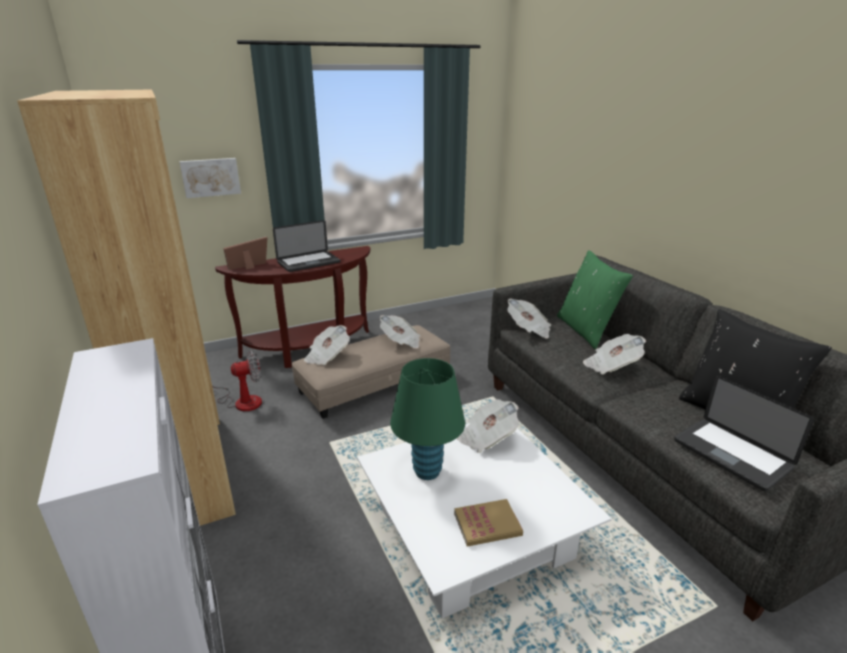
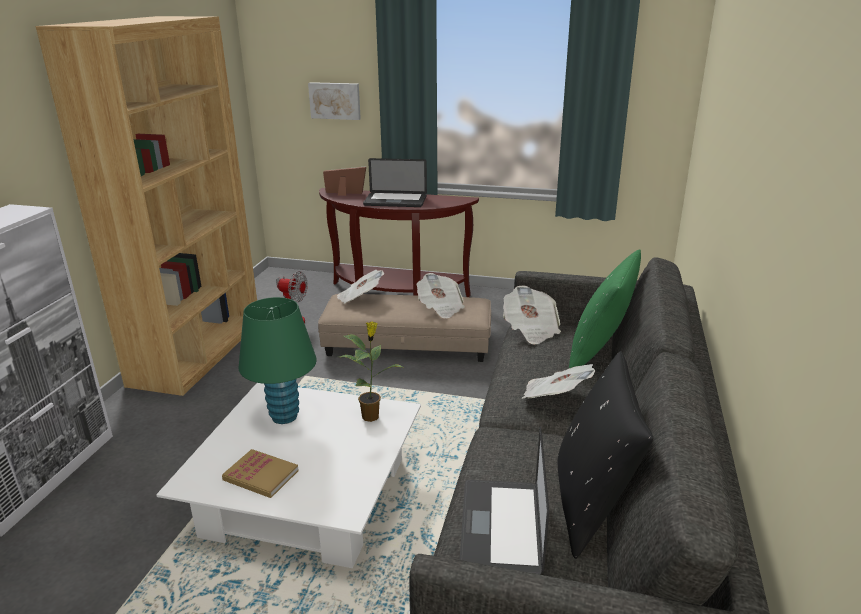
camera: 40 degrees right, 0 degrees up
newspaper [457,399,519,453] -> potted plant [340,321,402,422]

